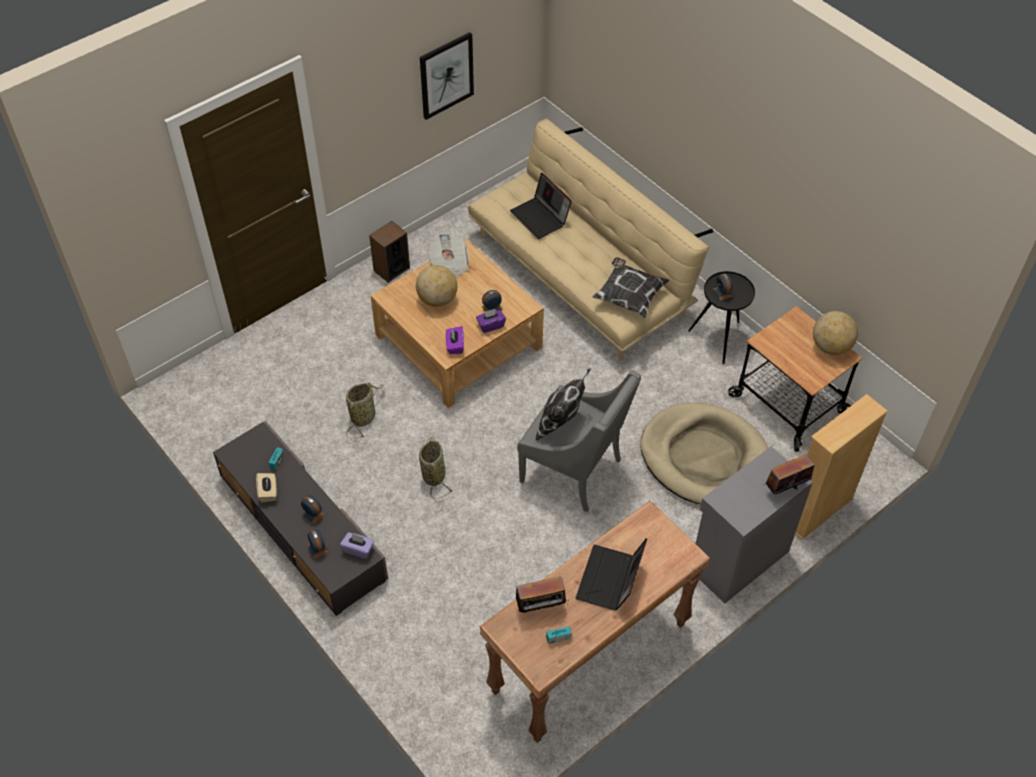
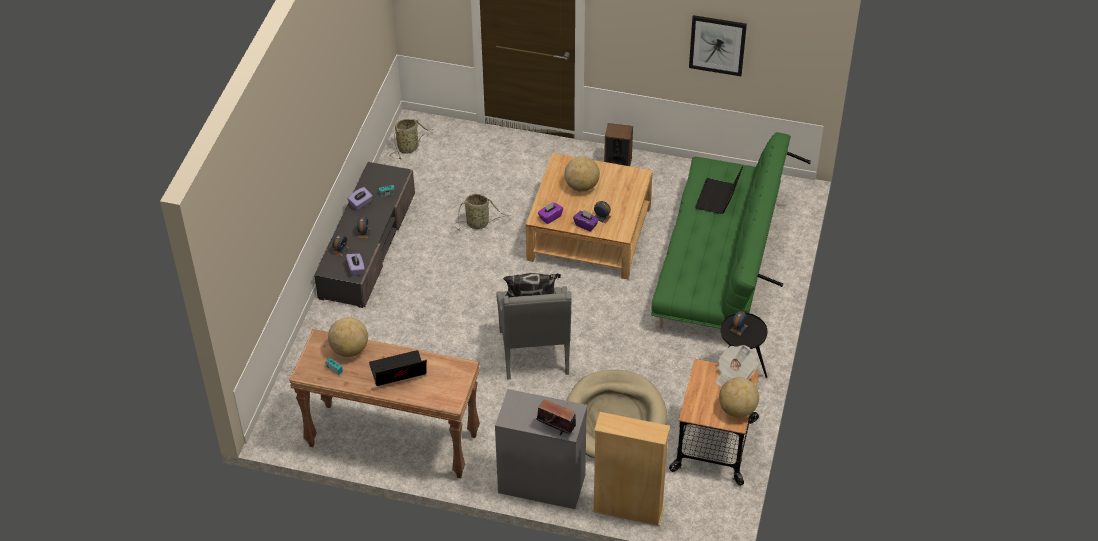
camera: 55 degrees right, 5 degrees down
beige tissue box [256,473,277,503] -> purple tissue box [347,187,372,210]
basket [419,437,453,499] -> basket moved to [390,119,433,159]
newspaper [429,233,469,278] -> newspaper moved to [716,345,757,386]
beige sofa [468,119,713,360] -> green sofa [651,132,811,329]
radio [511,576,569,613] -> globe [328,317,368,357]
pillow [593,257,670,318] -> none

